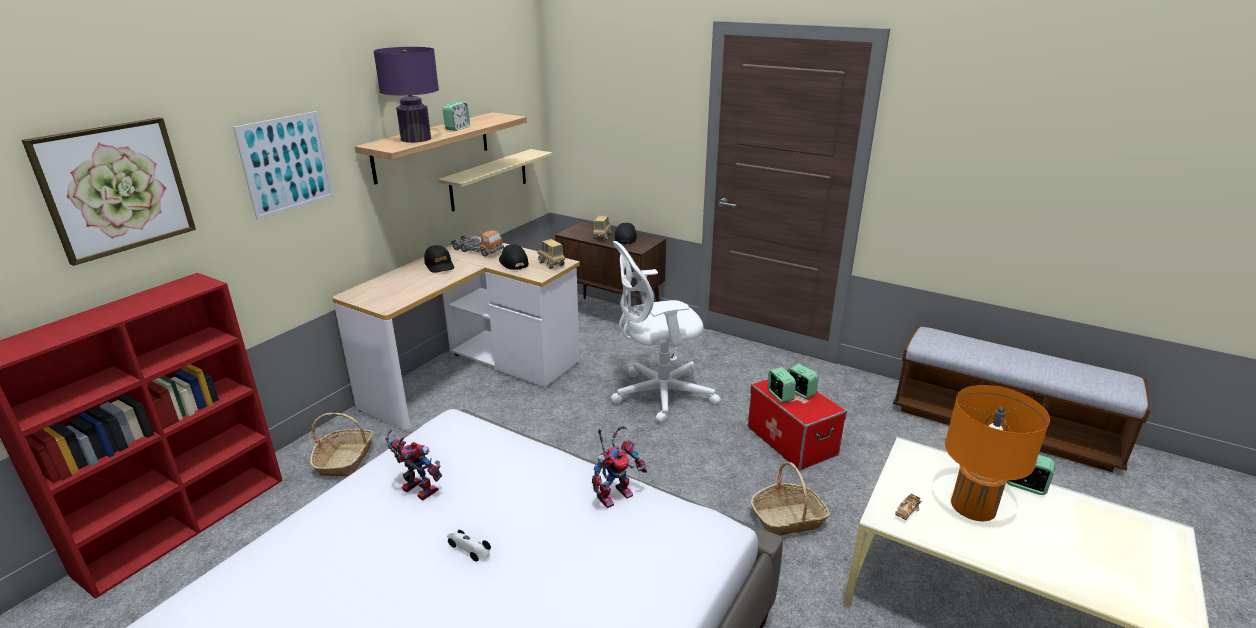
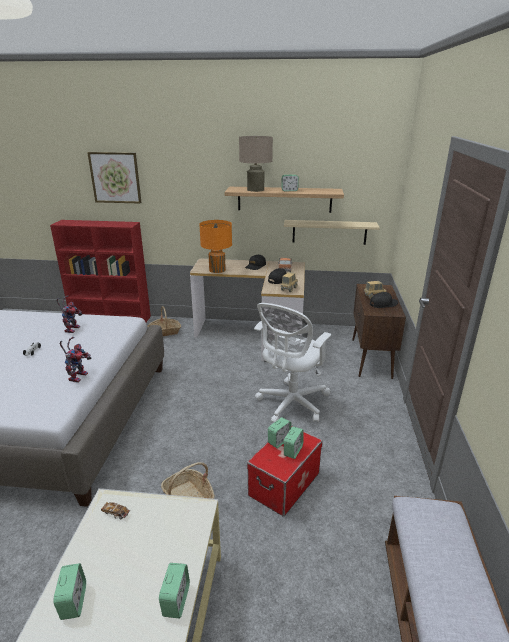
camera: 65 degrees right, 0 degrees up
picture [233,111,334,220] -> none
purple table lamp [373,47,439,143] -> beige table lamp [239,136,273,192]
toy robot [592,426,647,508] -> toy robot turned 105 degrees counterclockwise [60,337,92,383]
white office chair [611,241,721,424] -> white office chair turned 105 degrees counterclockwise [254,303,331,423]
orange table lamp [945,385,1050,521] -> orange table lamp moved to [199,220,232,273]
none -> alarm clock [53,563,86,620]

